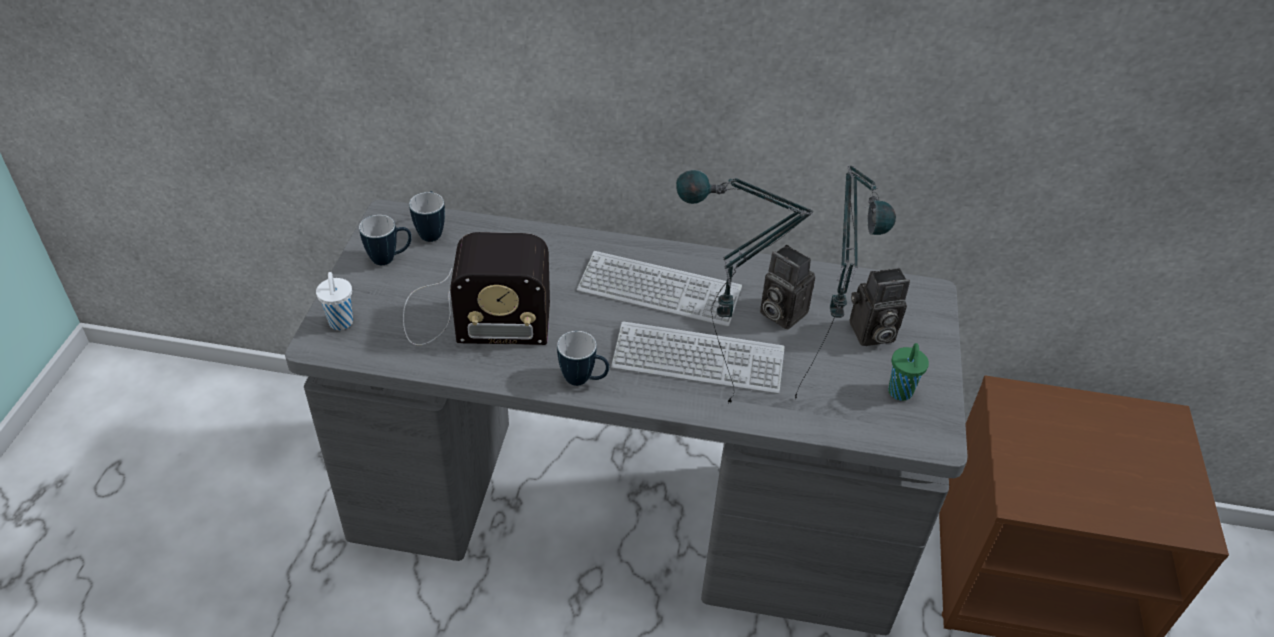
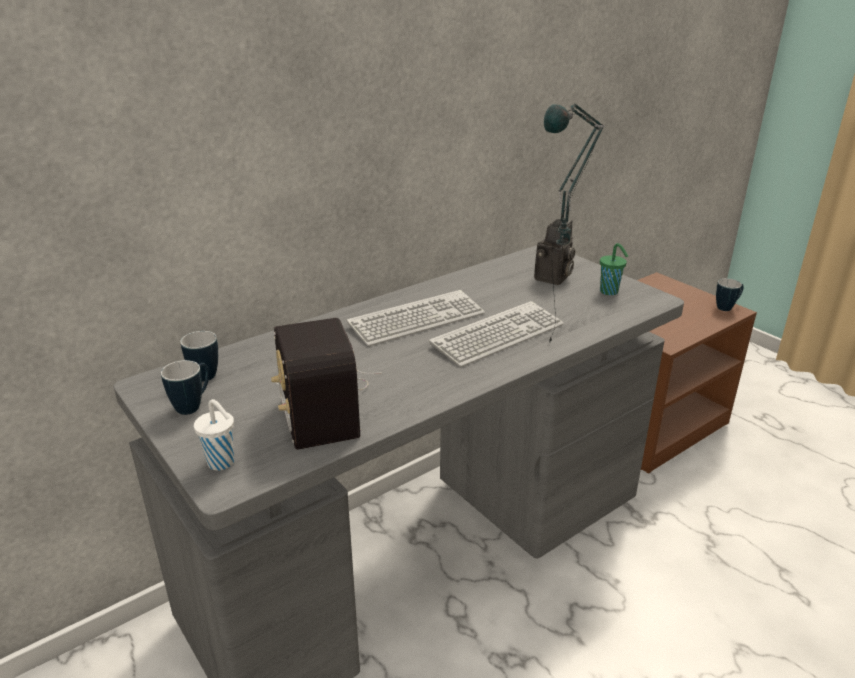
camera: 45 degrees left, 15 degrees down
radio [403,232,550,345] -> radio turned 120 degrees clockwise [271,318,382,450]
mug [557,331,609,386] -> mug moved to [716,278,744,311]
camera [760,245,815,329] -> none
table lamp [795,165,896,400] -> none

